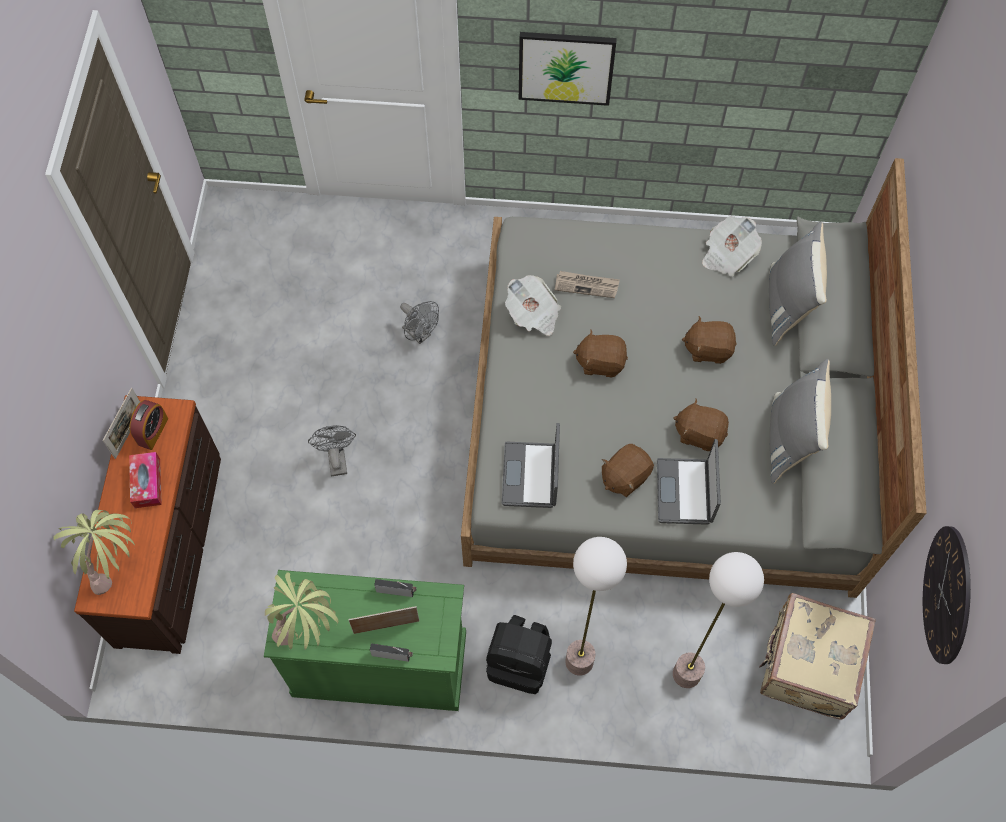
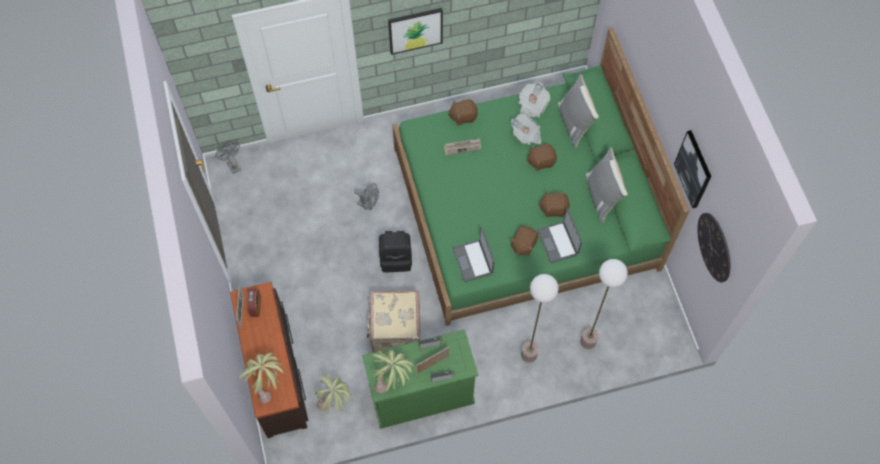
camera: 20 degrees left, 0 degrees up
tissue box [129,452,162,508] -> none
grey fan [308,425,356,476] -> grey fan moved to [215,142,241,174]
grey bed [461,158,927,598] -> green bed [392,28,690,326]
black backpack [486,615,552,694] -> black backpack moved to [379,231,412,272]
newspaper [505,275,561,336] -> newspaper moved to [511,114,541,145]
brown plush toy [573,329,628,377] -> brown plush toy moved to [448,99,478,125]
beige suitcase [759,593,876,720] -> beige suitcase moved to [367,290,420,352]
none -> potted plant [315,373,353,413]
none -> picture [674,130,711,208]

